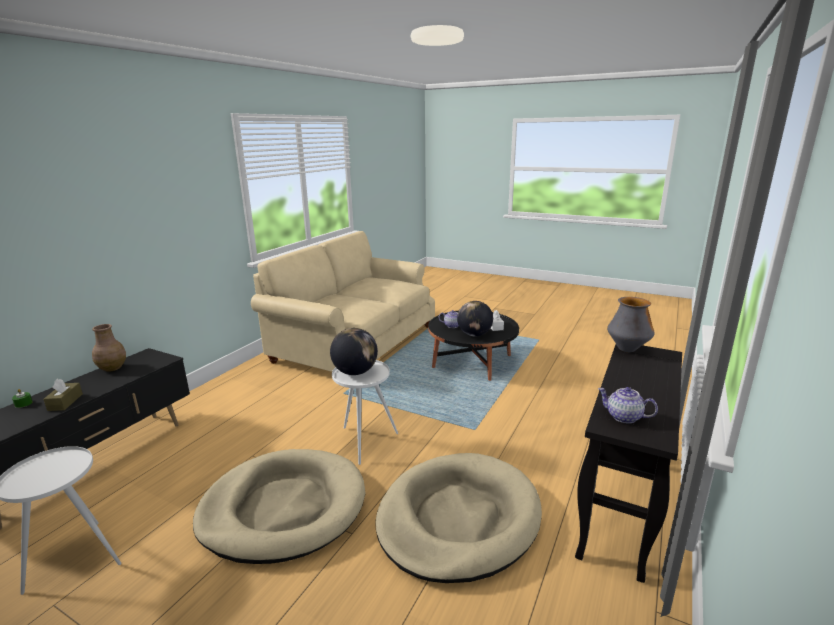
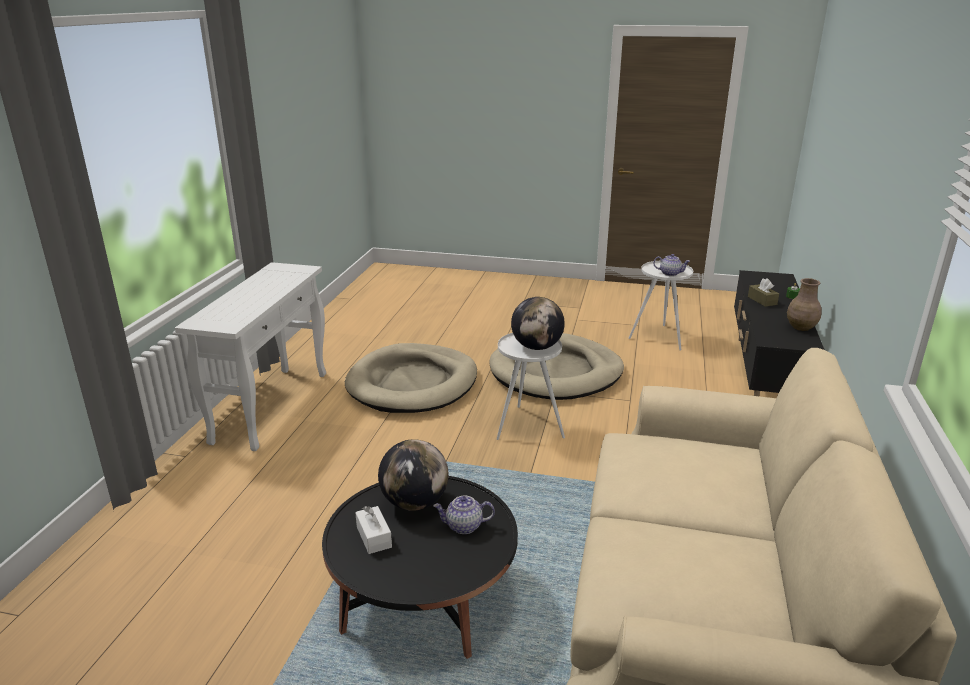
camera: 165 degrees right, 5 degrees up
black console table [575,344,682,583] -> white console table [175,262,326,451]
teapot [598,387,658,424] -> teapot moved to [653,254,690,276]
vase [607,297,655,352] -> none

